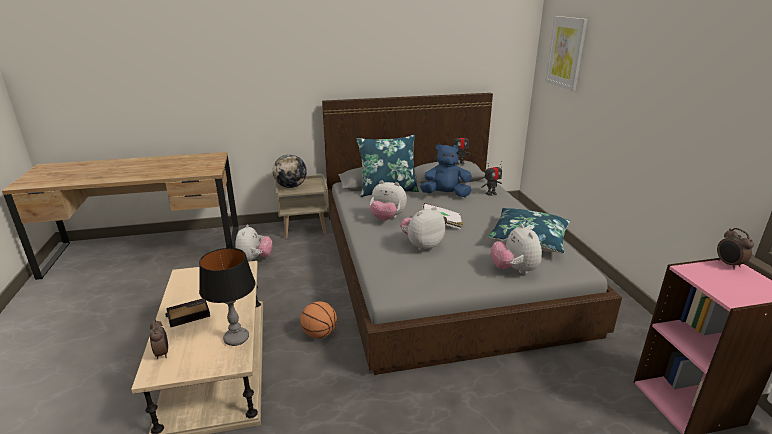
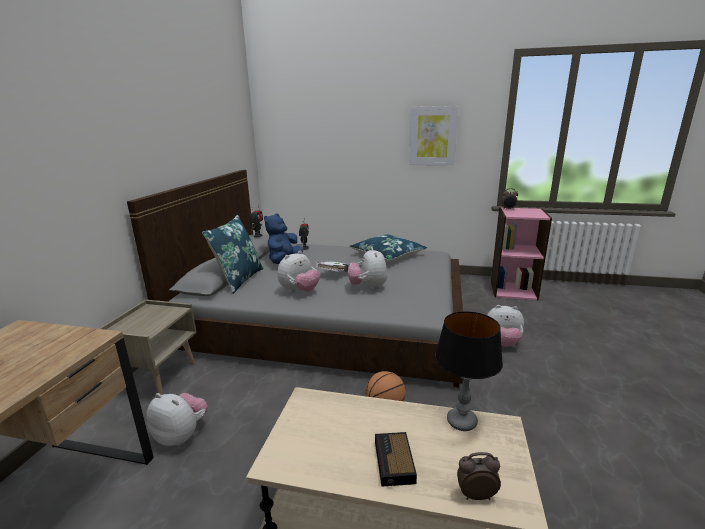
camera: 65 degrees left, 5 degrees down
globe [273,154,307,188] -> none
plush toy [491,224,542,274] -> plush toy moved to [487,305,524,347]
picture [545,16,587,91] -> picture moved to [409,106,458,165]

